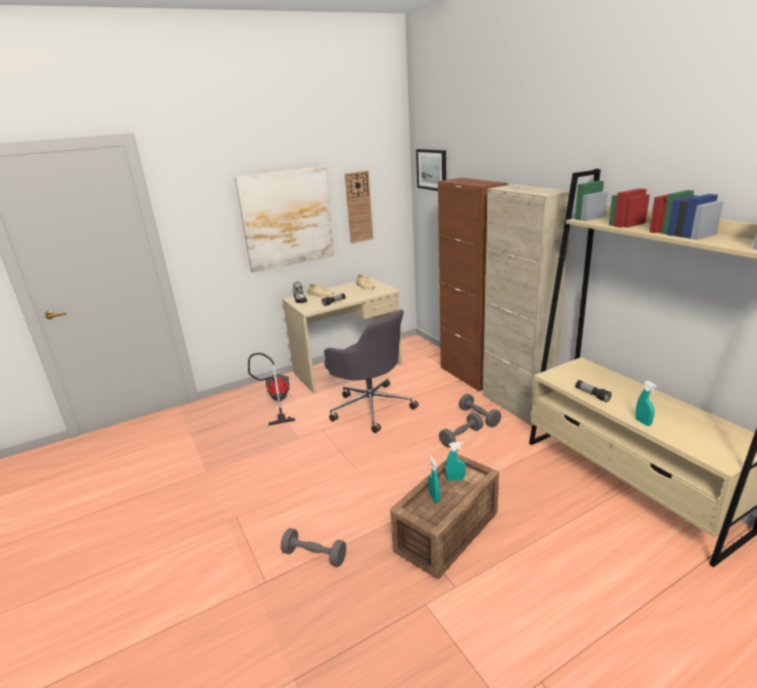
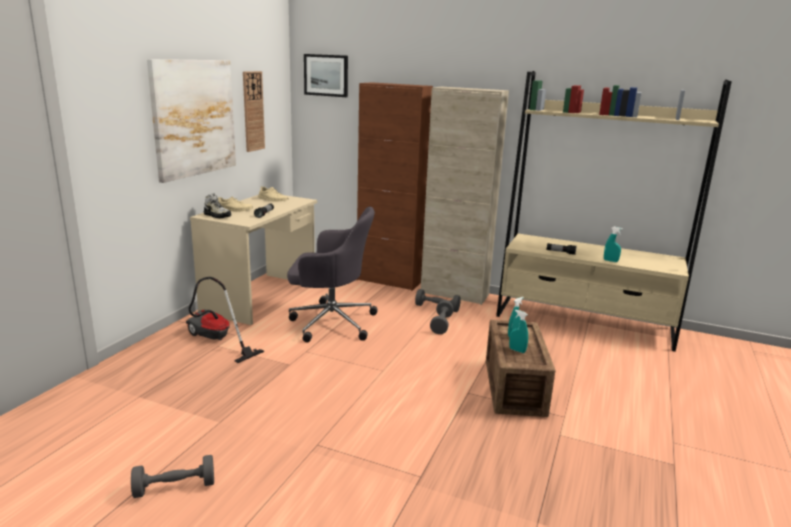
camera: 40 degrees left, 5 degrees down
grey dumbbell [281,528,346,567] -> grey dumbbell moved to [131,455,214,498]

